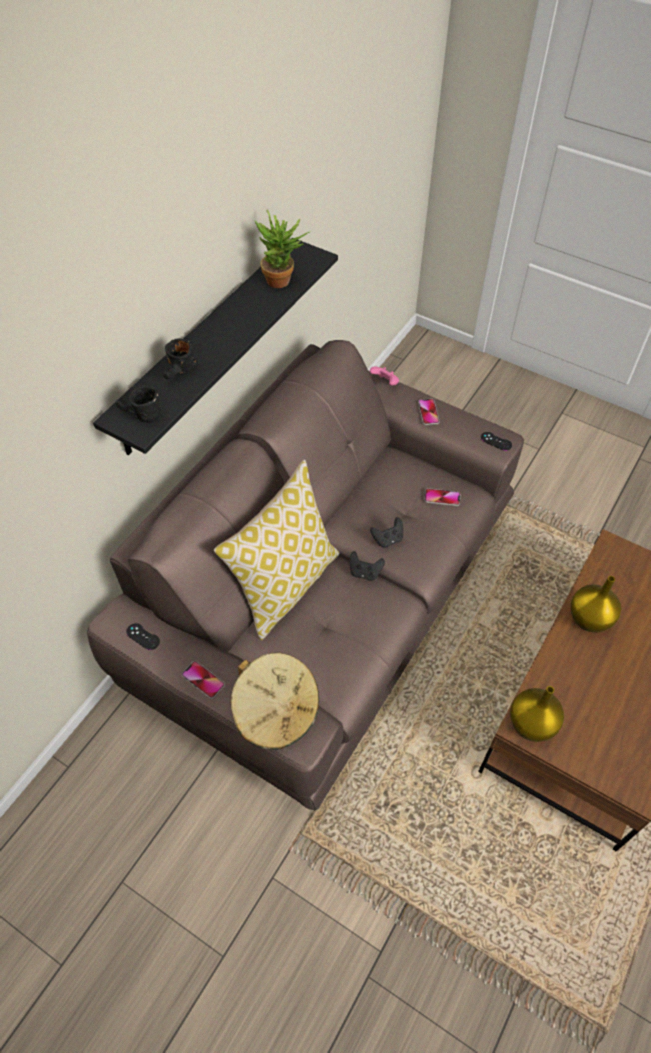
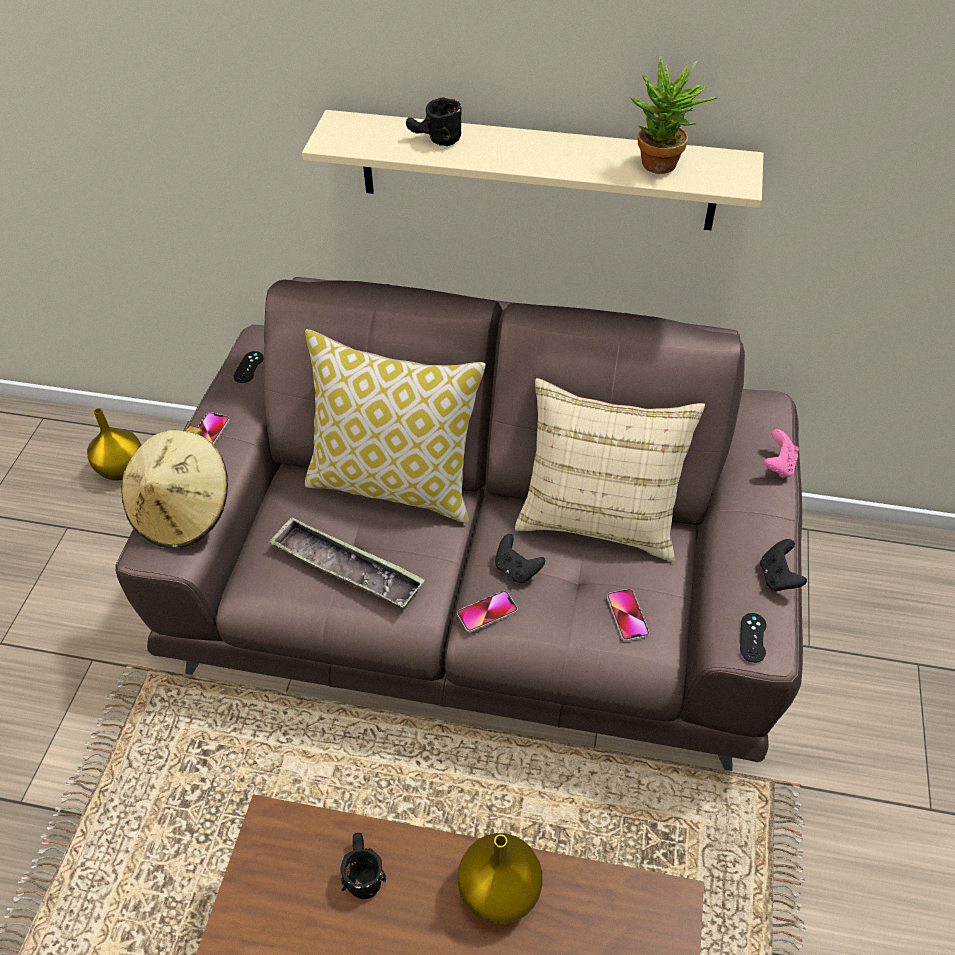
camera: 70 degrees right, 5 degrees down
black shelf [93,238,338,455] -> beige shelf [302,110,764,230]
black mug [116,385,161,423] -> black mug moved to [341,833,386,899]
black game controller [350,551,385,581] -> black game controller moved to [760,539,807,591]
phone [418,399,440,425] -> phone moved to [457,591,518,632]
yellow vase [510,686,564,742] -> yellow vase moved to [87,408,141,481]
none -> tray [269,517,425,607]
none -> beige pillow [515,378,705,562]

